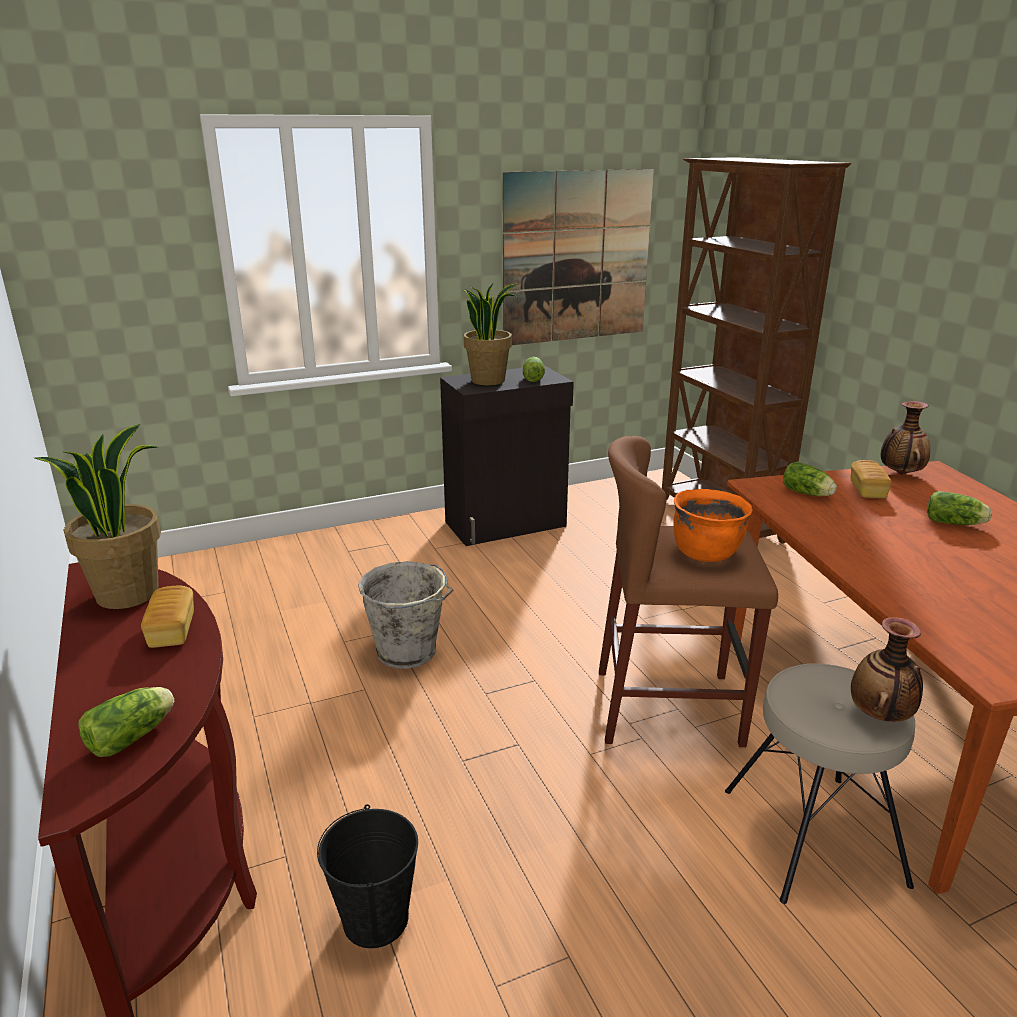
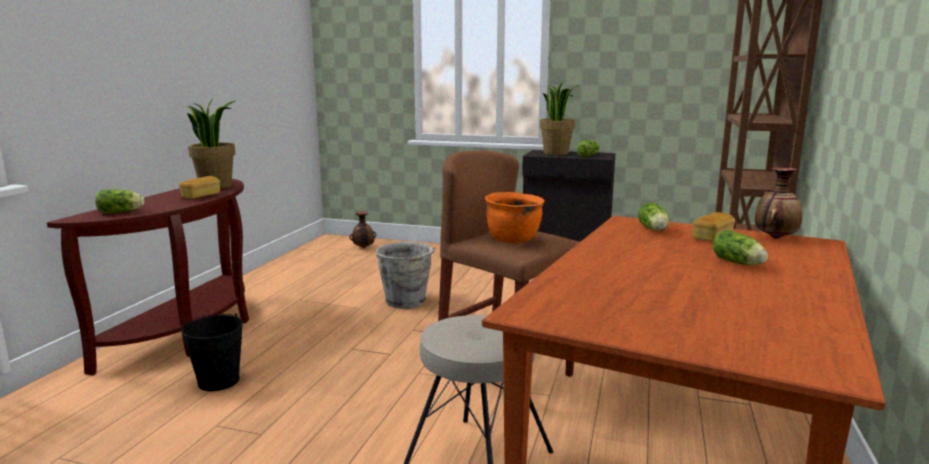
camera: 40 degrees right, 10 degrees down
picture [503,169,654,345] -> none
vase [851,617,923,722] -> vase moved to [350,211,376,248]

